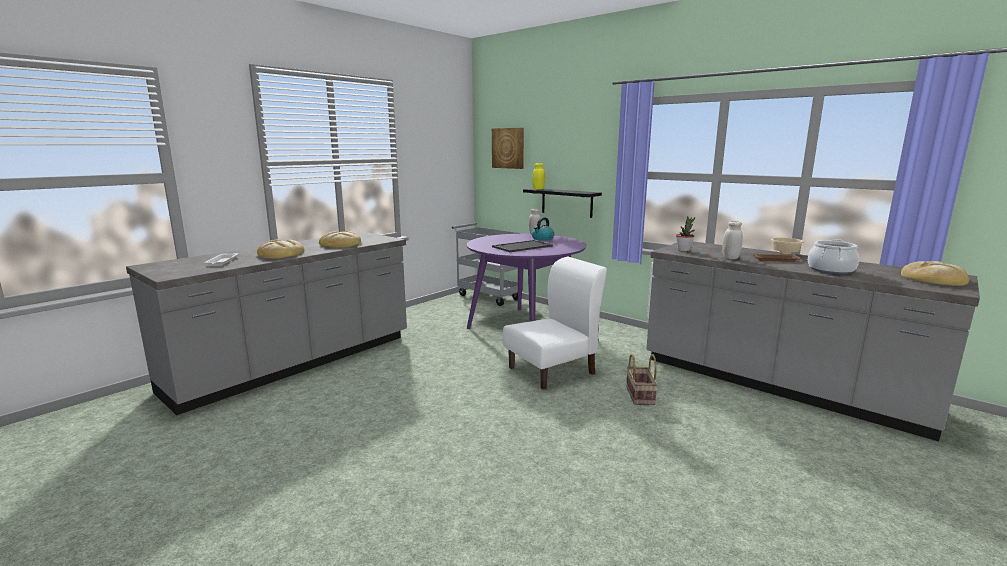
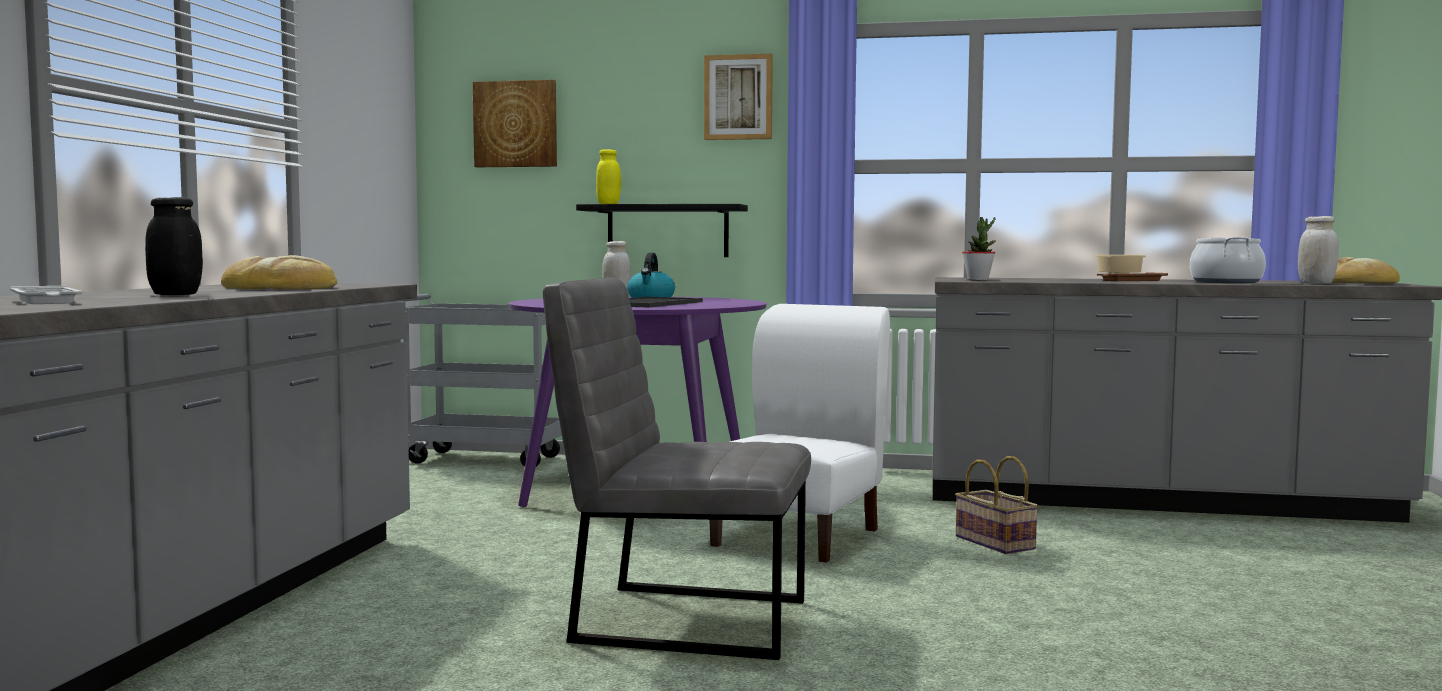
camera: 30 degrees left, 10 degrees down
bread [257,239,304,259] -> black jar [145,197,203,295]
white jar [722,221,743,259] -> white jar moved to [1298,216,1339,284]
none -> grey chair [543,277,811,660]
none -> picture [704,54,773,140]

